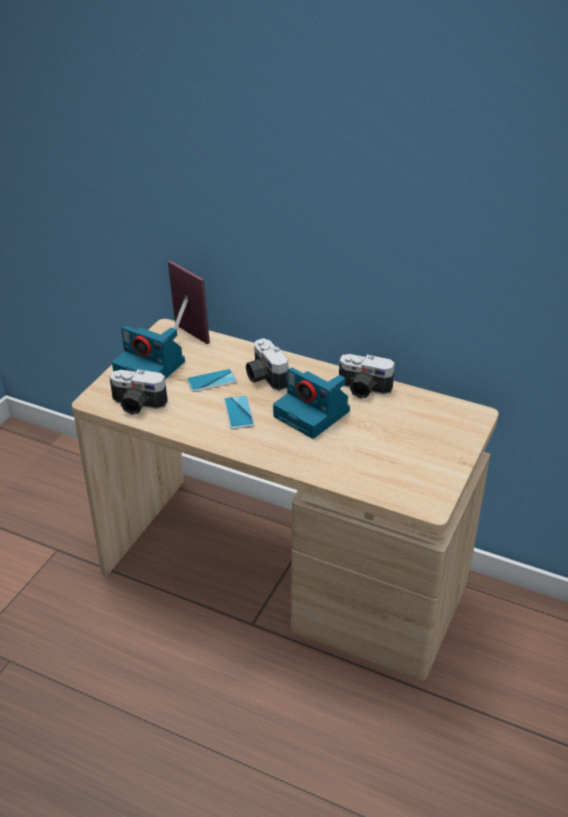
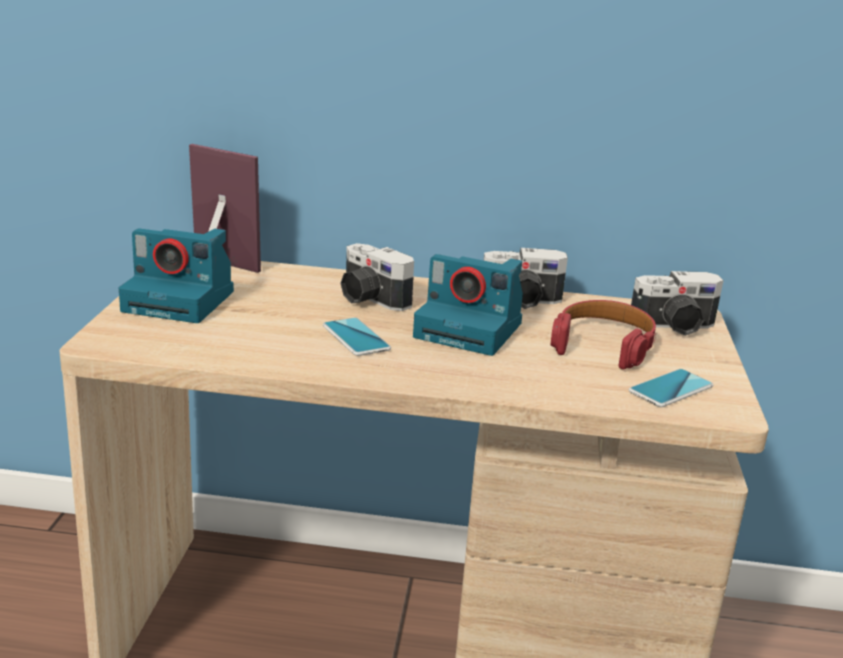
camera: 20 degrees left, 15 degrees down
camera [109,369,168,415] -> camera moved to [631,271,724,336]
phone [186,369,237,392] -> phone moved to [629,369,713,407]
none -> red headphones [551,300,656,370]

